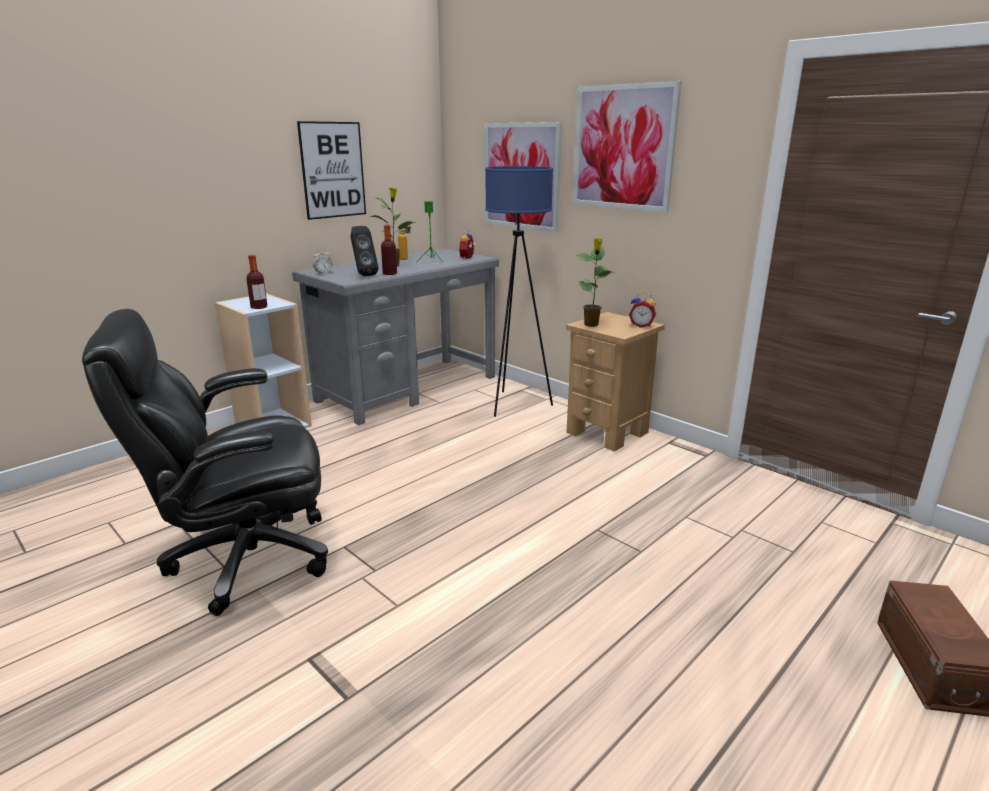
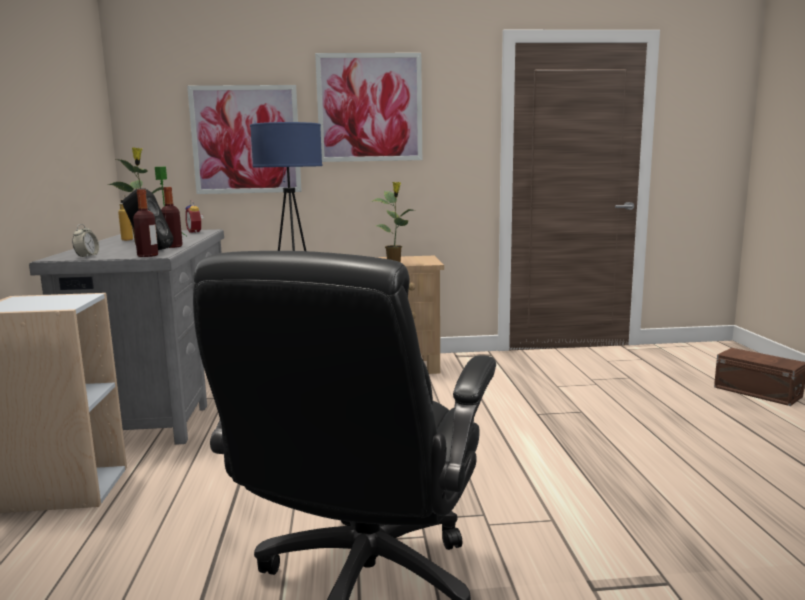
camera: 50 degrees left, 10 degrees down
bottle [246,255,267,309] -> bottle moved to [133,189,158,257]
picture [297,121,366,220] -> none
alarm clock [629,292,656,328] -> none

